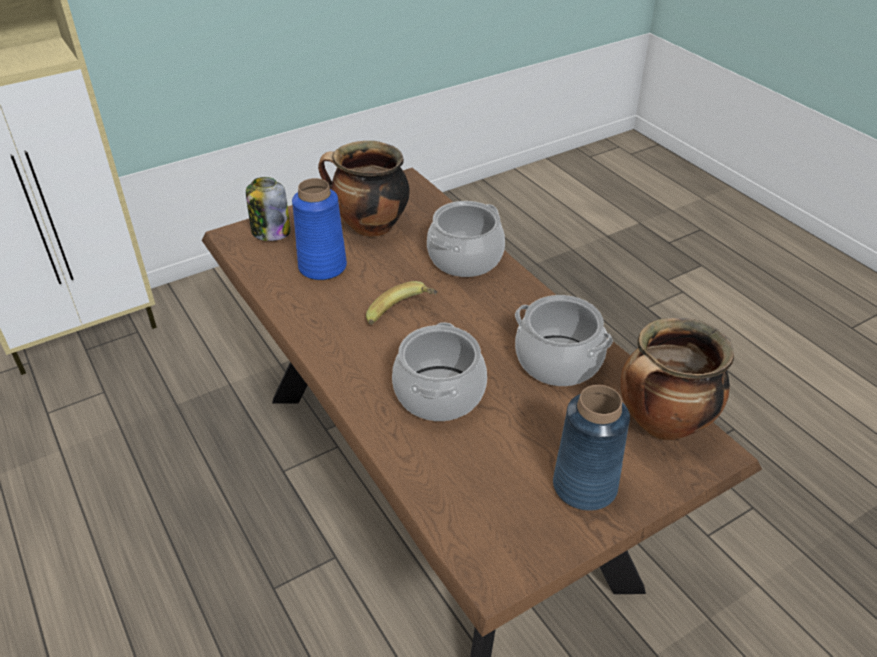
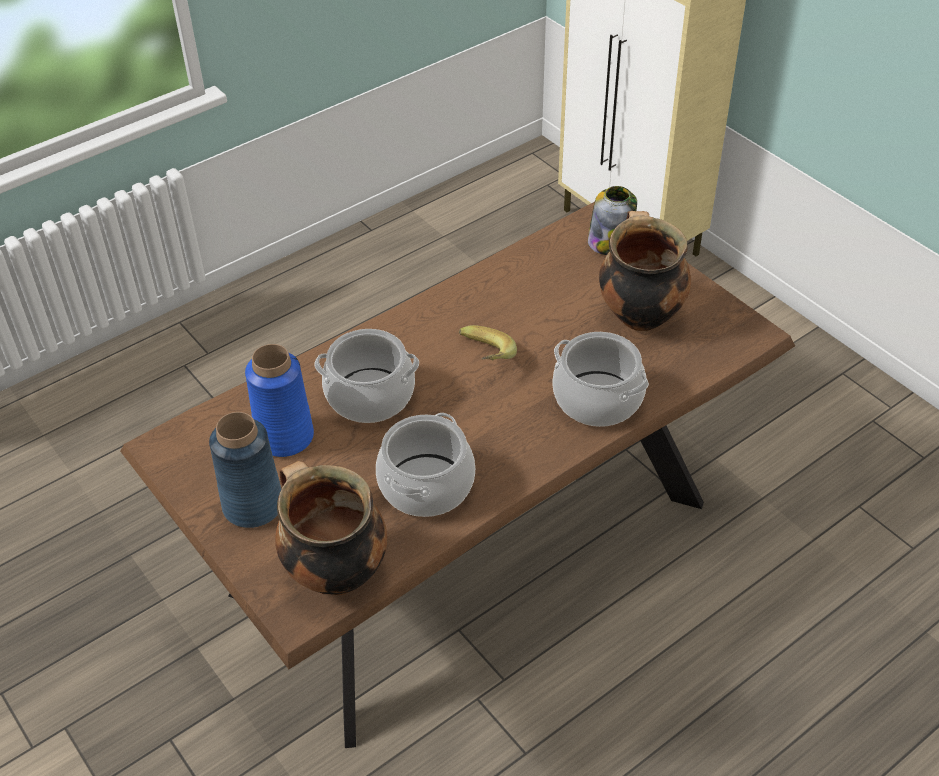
camera: 85 degrees right, 5 degrees up
blue vase [292,178,347,280] -> blue vase moved to [245,344,314,457]

